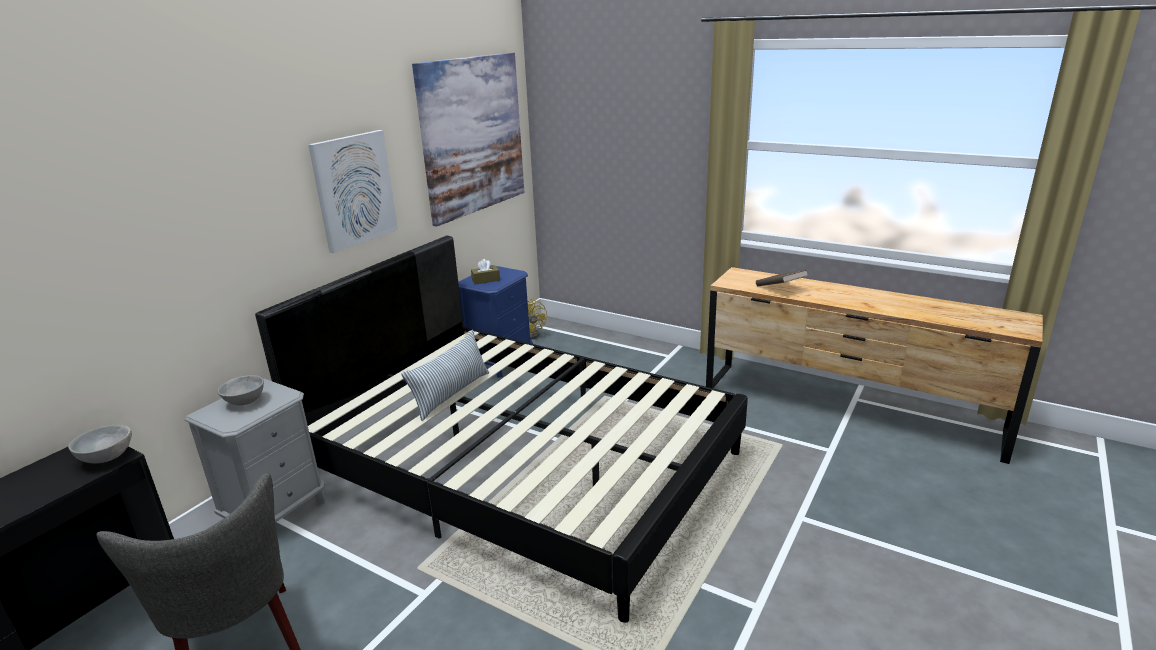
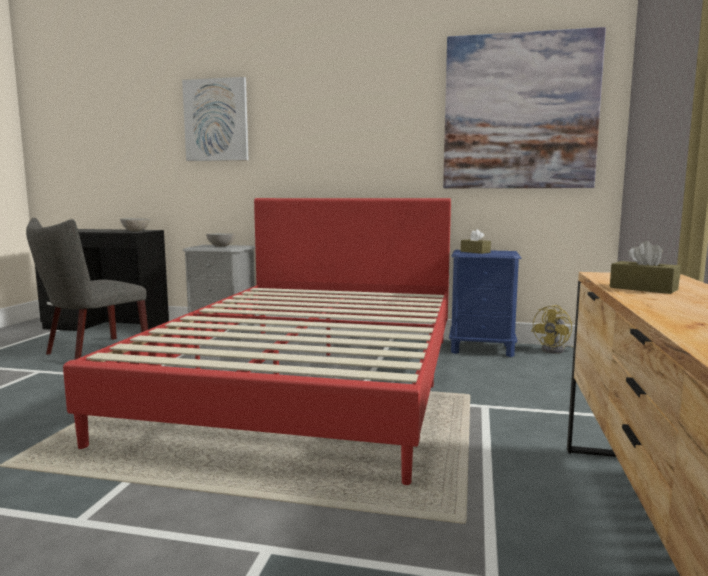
camera: 70 degrees right, 15 degrees down
black bed [255,236,748,623] -> red bed [63,198,451,485]
picture [308,130,398,253] -> picture moved to [182,77,249,161]
pillow [401,330,489,421] -> none
brown book [756,270,808,287] -> brown tissue box [610,241,681,294]

